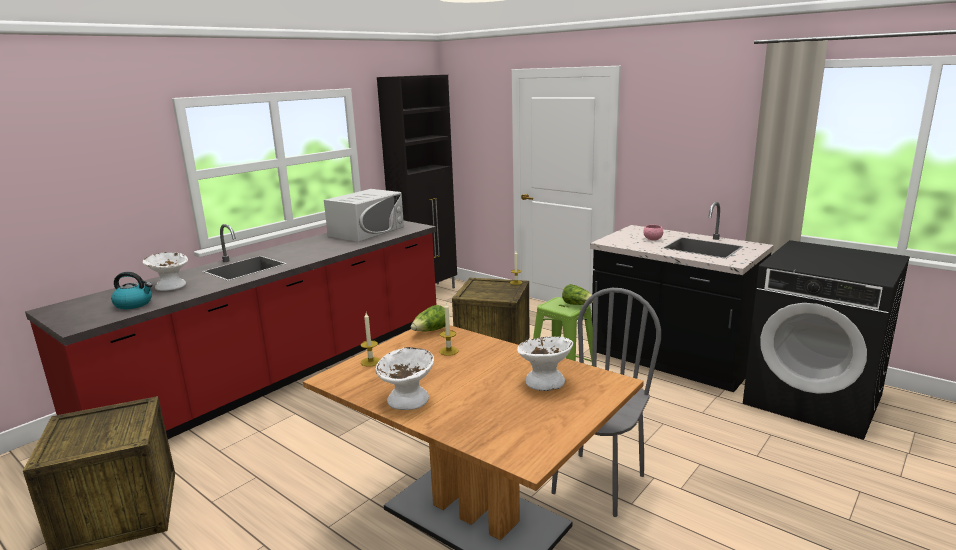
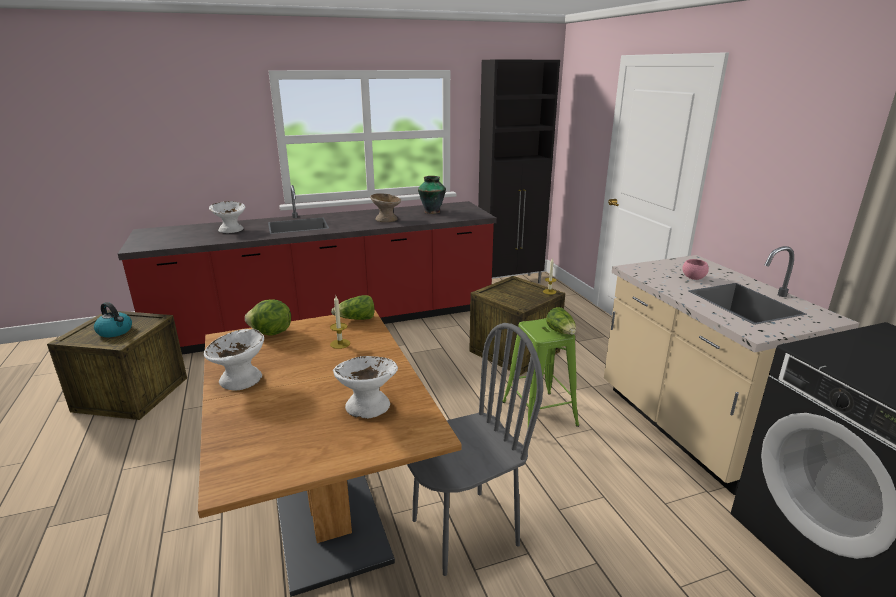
camera: 30 degrees right, 5 degrees up
kettle [111,272,152,309] -> kettle moved to [94,302,132,337]
white microwave [324,189,404,242] -> vase [418,176,446,214]
candle [361,313,380,367] -> lettuce [245,299,291,336]
black counter [590,202,774,392] -> beige counter [604,246,859,495]
none -> beige bowl [370,193,401,222]

